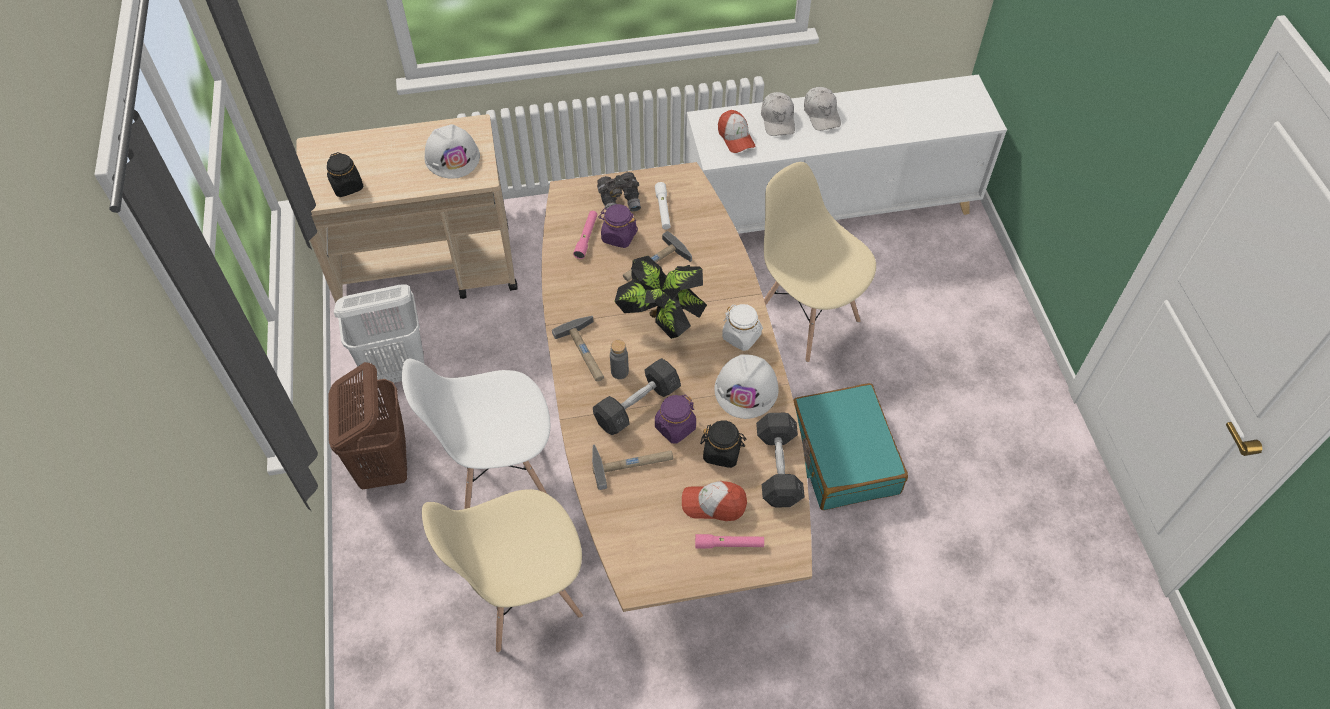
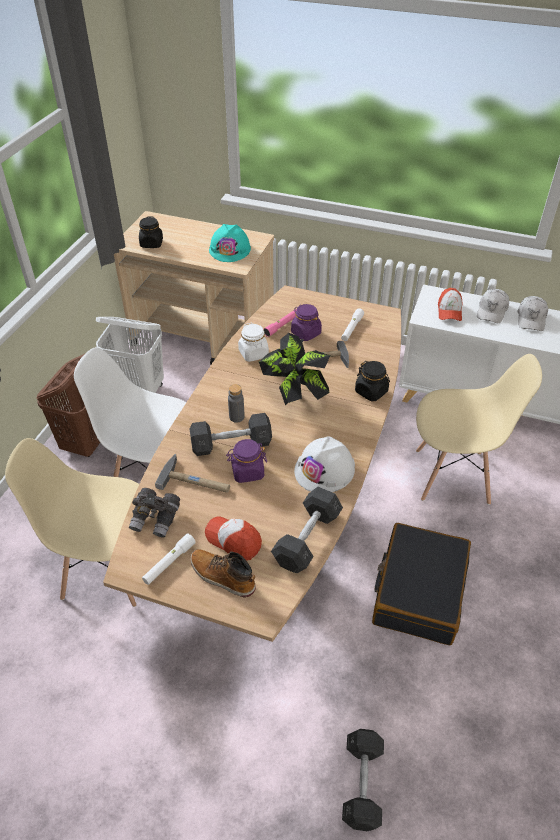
camera: 30 degrees right, 10 degrees down
white hard hat [424,124,480,179] -> turquoise hard hat [209,224,251,262]
hammer [552,316,604,381] -> none
grey binoculars [597,172,641,212] -> grey binoculars moved to [129,488,180,538]
pink flashlight [695,534,764,549] -> boot [190,549,256,598]
black jar [700,420,747,468] -> black jar moved to [355,361,390,401]
white jar [722,304,763,351] -> white jar moved to [238,323,269,362]
beige chair [764,162,876,363] -> beige chair turned 105 degrees clockwise [416,354,542,505]
turquoise suitcase [793,383,908,510] -> black suitcase [372,523,471,645]
none -> white flashlight [142,533,196,585]
none -> grey dumbbell [342,729,384,831]

